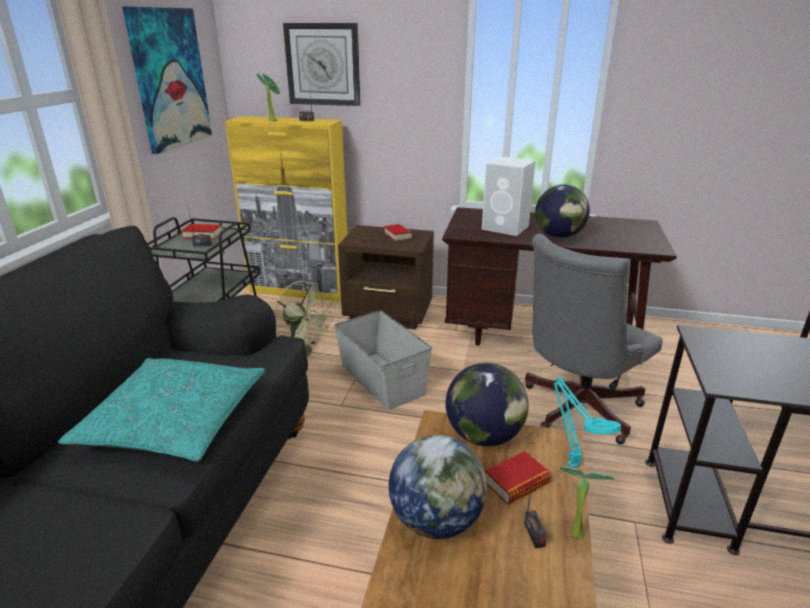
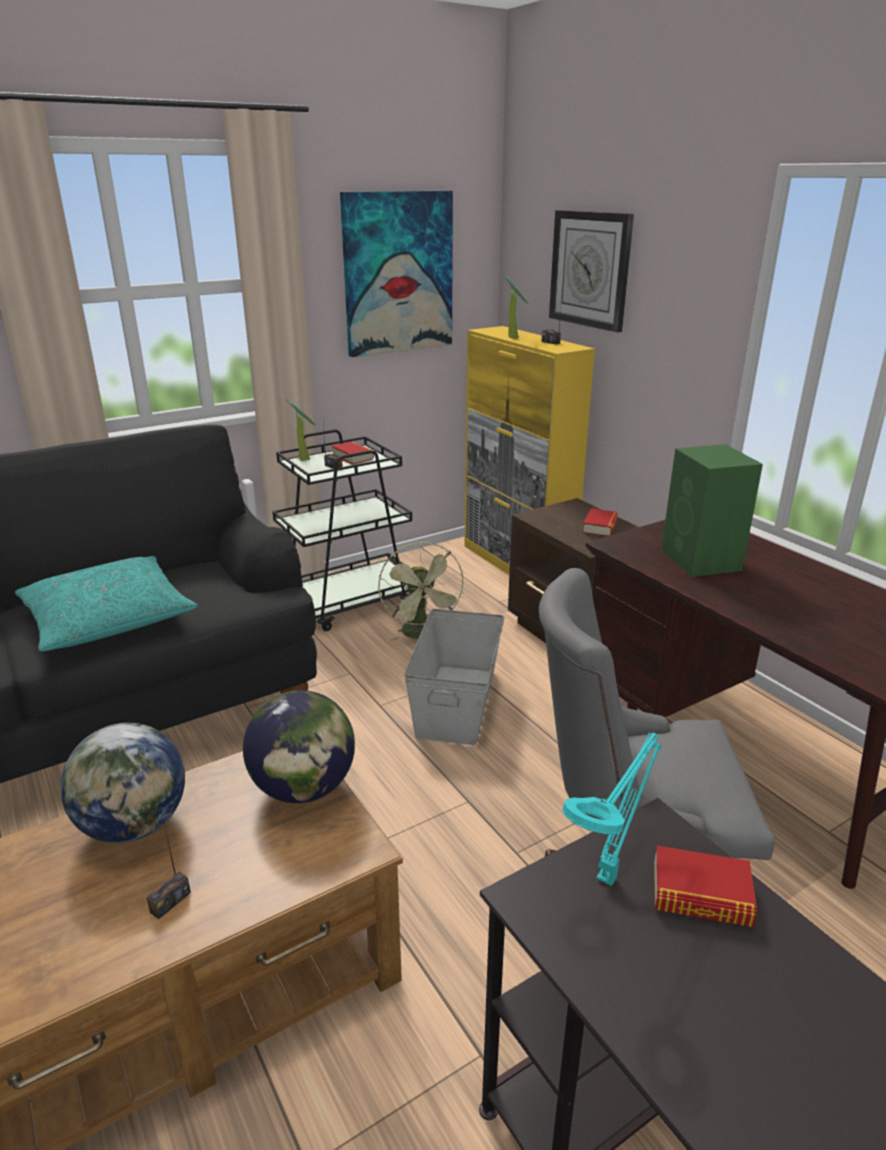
camera: 45 degrees right, 0 degrees up
white speaker [482,156,536,236] -> green speaker [661,444,763,577]
book [485,451,551,504] -> book moved to [654,846,757,927]
globe [535,185,590,238] -> none
turquoise table lamp [554,377,621,468] -> turquoise table lamp moved to [562,733,662,886]
potted plant [559,467,614,539] -> potted plant moved to [286,399,316,461]

